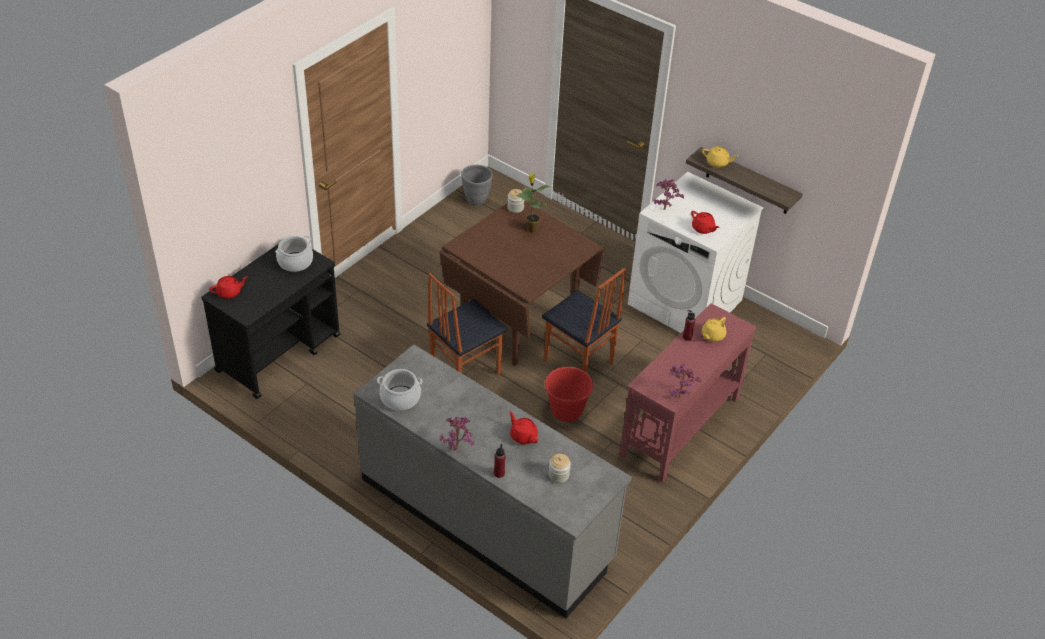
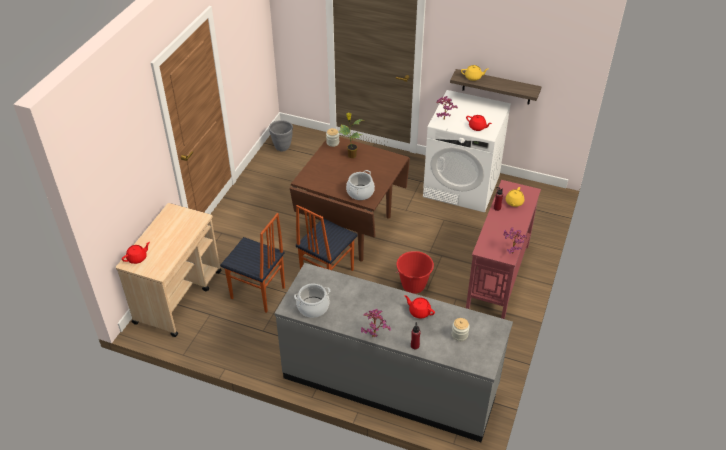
camera: 15 degrees left, 0 degrees up
black cart [201,244,341,399] -> beige cart [116,203,222,337]
cooking pot [275,236,313,272] -> cooking pot moved to [346,170,375,200]
chair [542,268,626,373] -> chair moved to [220,213,285,313]

